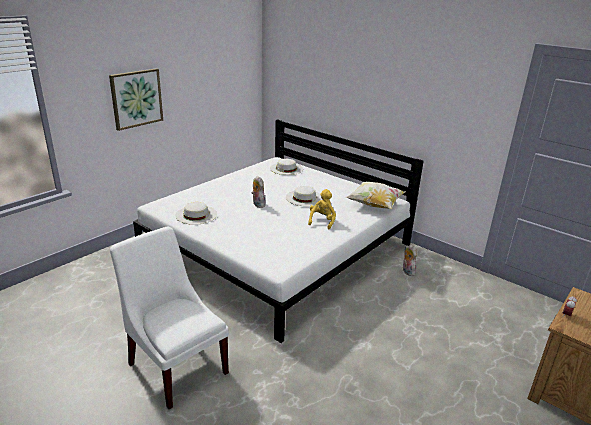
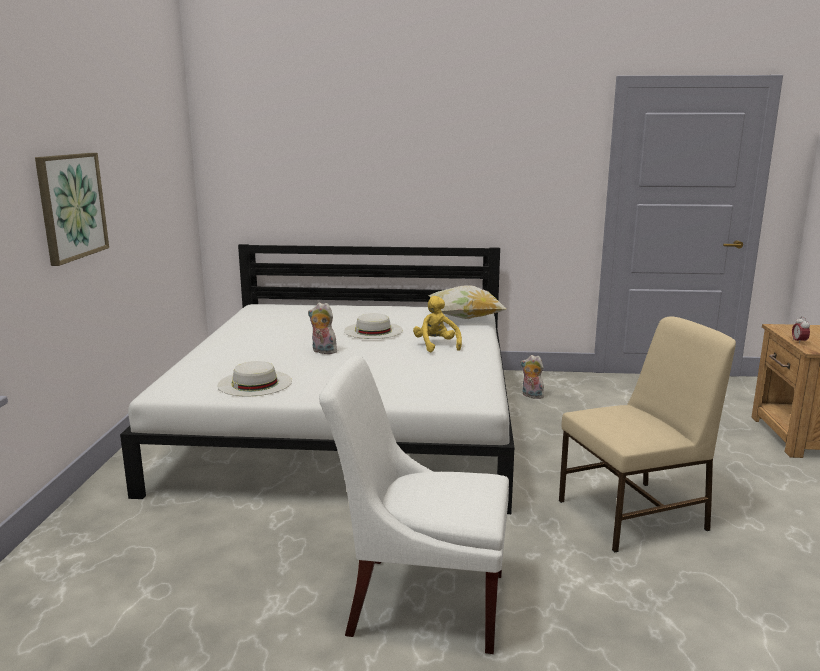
camera: 35 degrees left, 10 degrees down
white hat [270,159,303,175] -> none
none -> beige chair [559,316,736,552]

